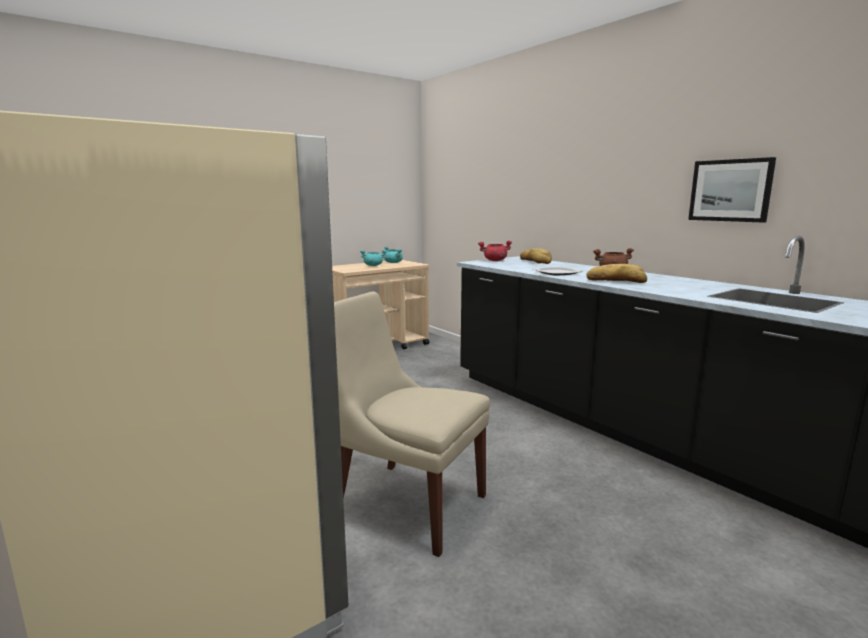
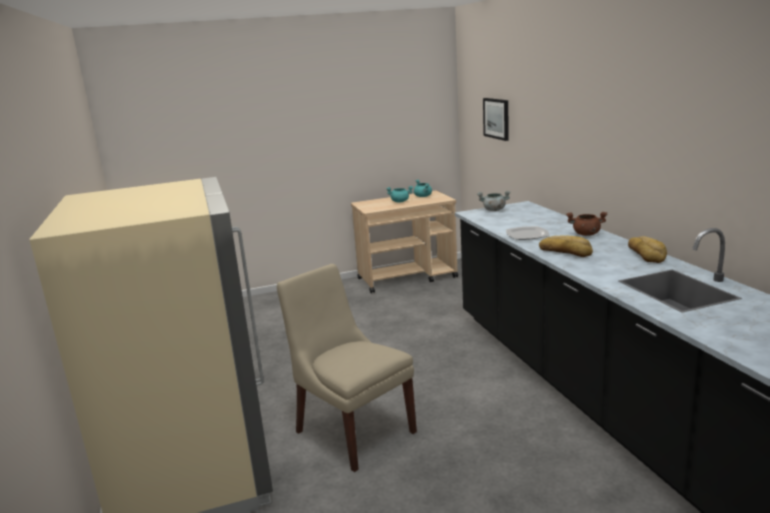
camera: 20 degrees right, 5 degrees up
red cooking pot [478,240,512,261] -> grey cooking pot [477,191,511,211]
bread [520,248,552,264] -> bread moved to [628,236,667,263]
picture [688,157,776,223] -> picture moved to [483,98,509,141]

